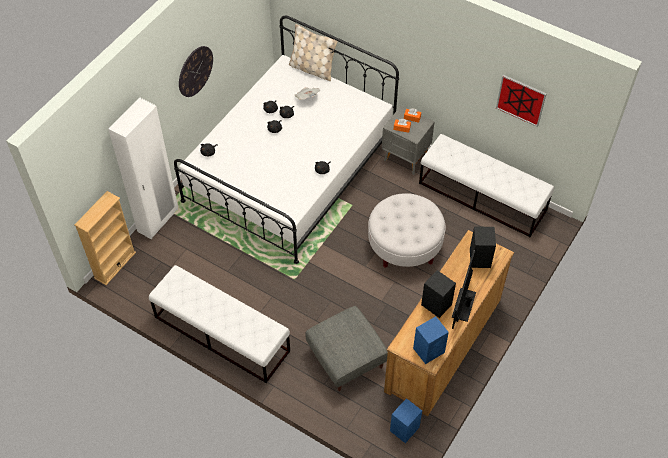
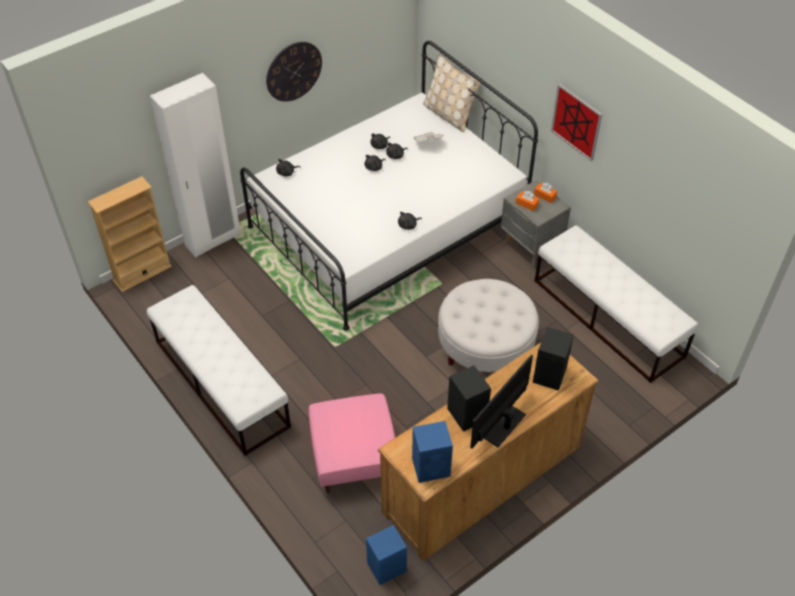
camera: 20 degrees right, 5 degrees down
grey ottoman [305,306,388,391] -> pink ottoman [309,394,395,494]
picture [496,75,547,127] -> picture moved to [551,84,602,161]

